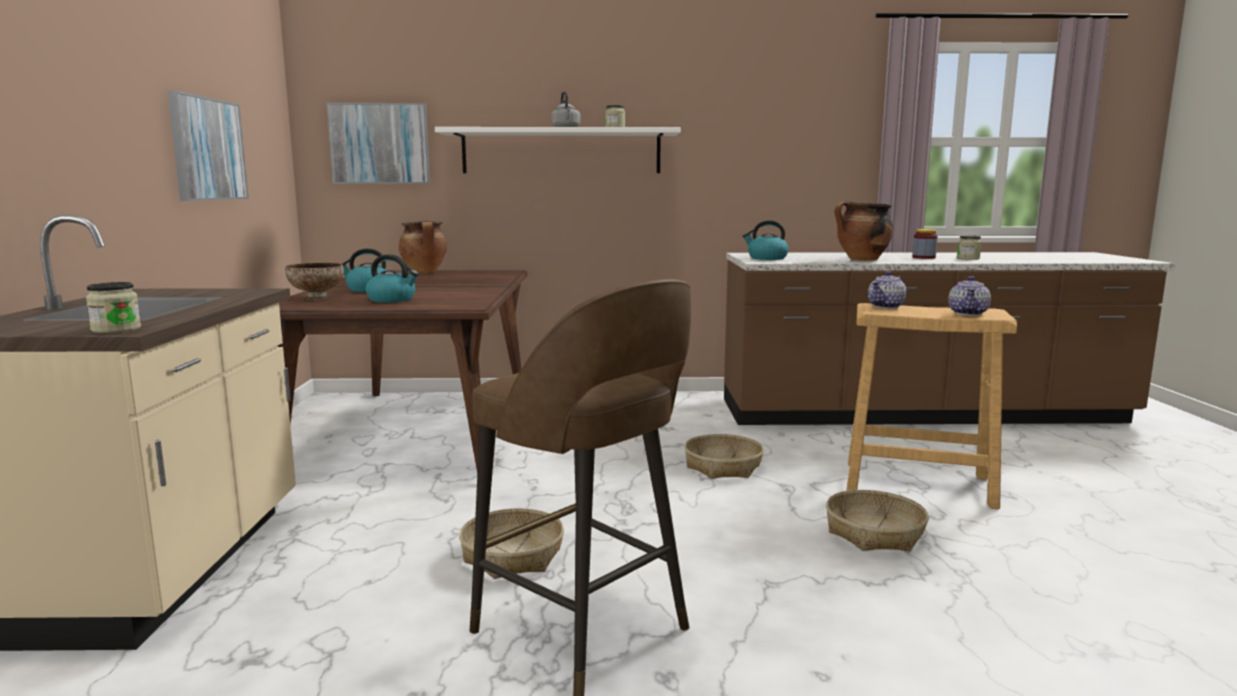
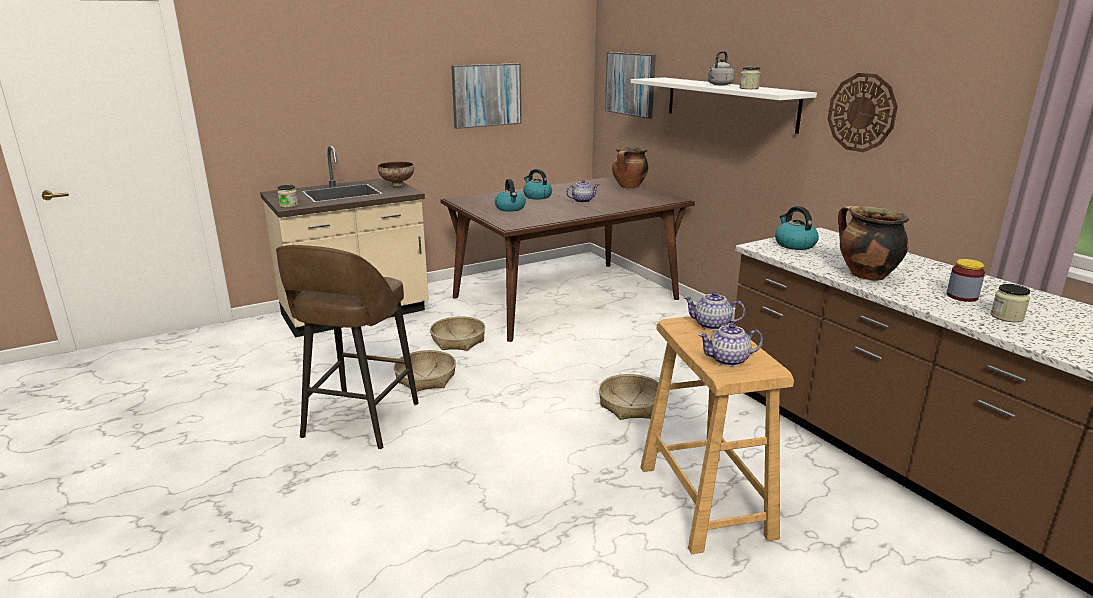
camera: 60 degrees right, 10 degrees up
bowl [285,263,344,300] -> bowl moved to [378,161,414,188]
basket [826,490,929,552] -> basket moved to [430,316,485,351]
none -> teapot [566,180,599,203]
none -> wall clock [828,73,898,152]

